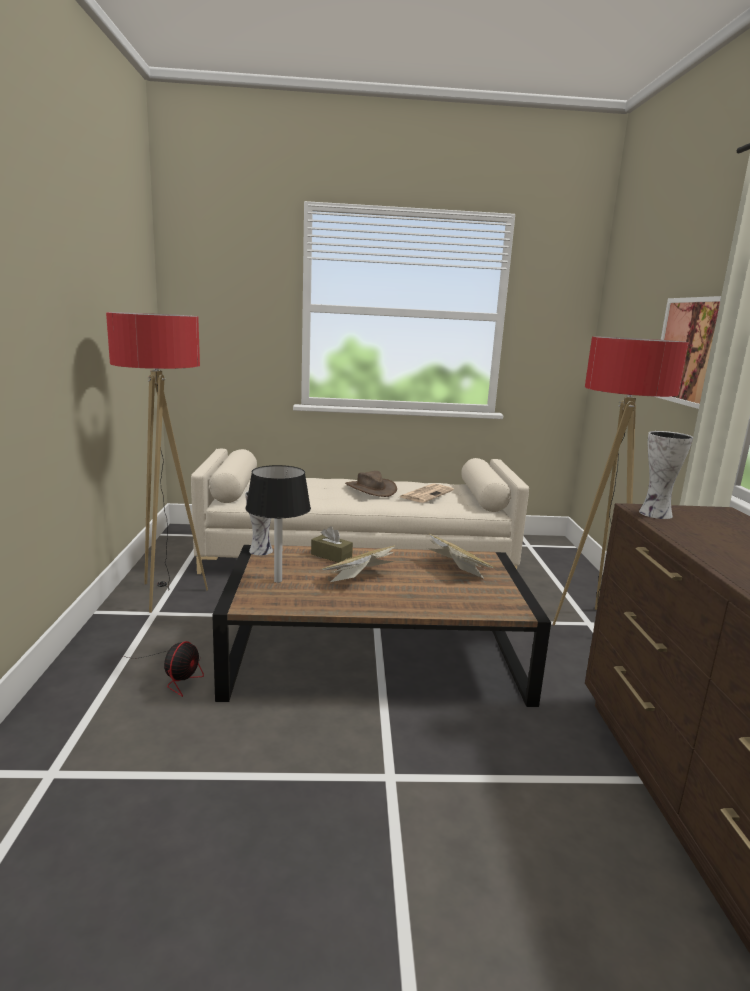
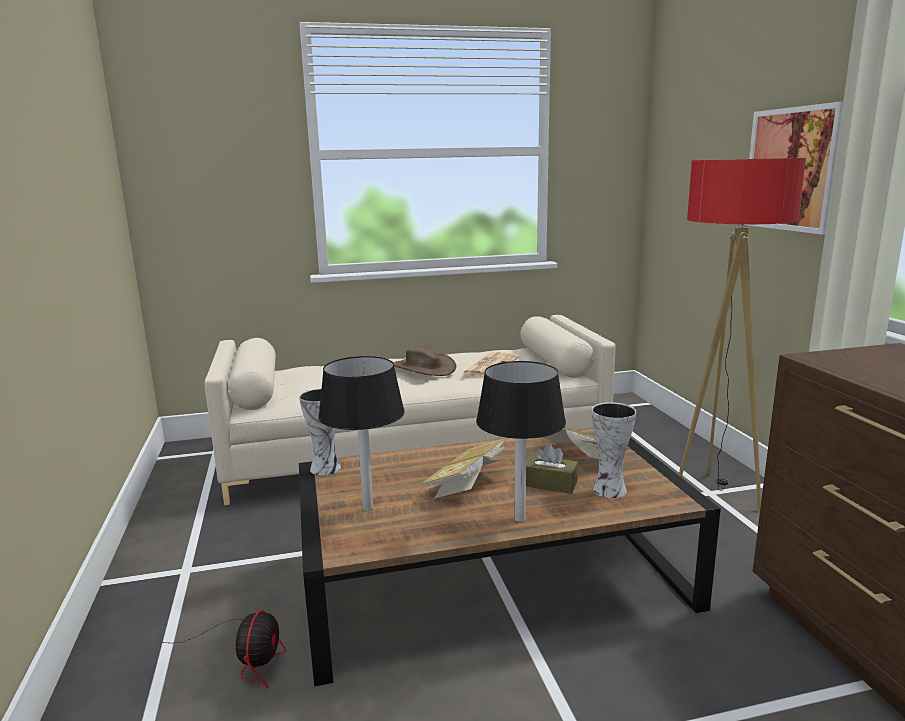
camera: 10 degrees left, 0 degrees up
floor lamp [106,312,208,613] -> none
brown tissue box [311,526,353,563] -> brown tissue box moved to [526,444,578,494]
vase [639,431,693,519] -> vase moved to [592,402,636,498]
none -> black table lamp [476,361,566,522]

